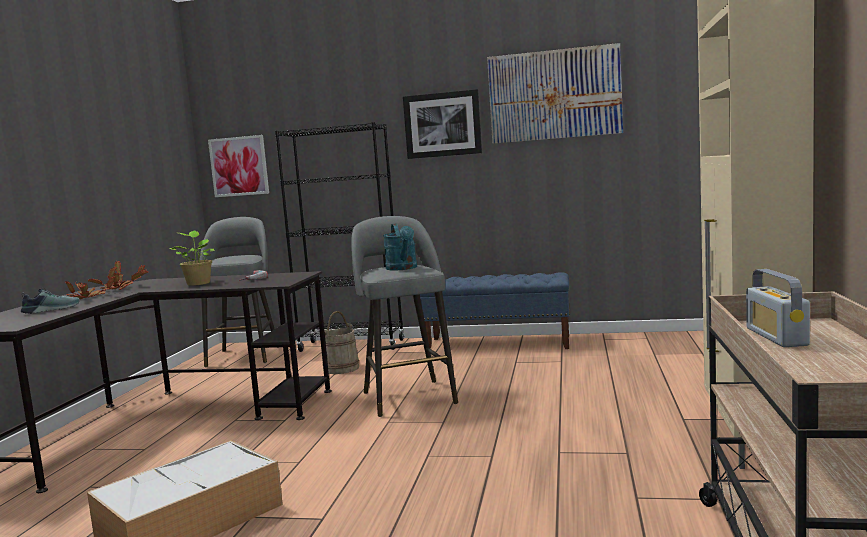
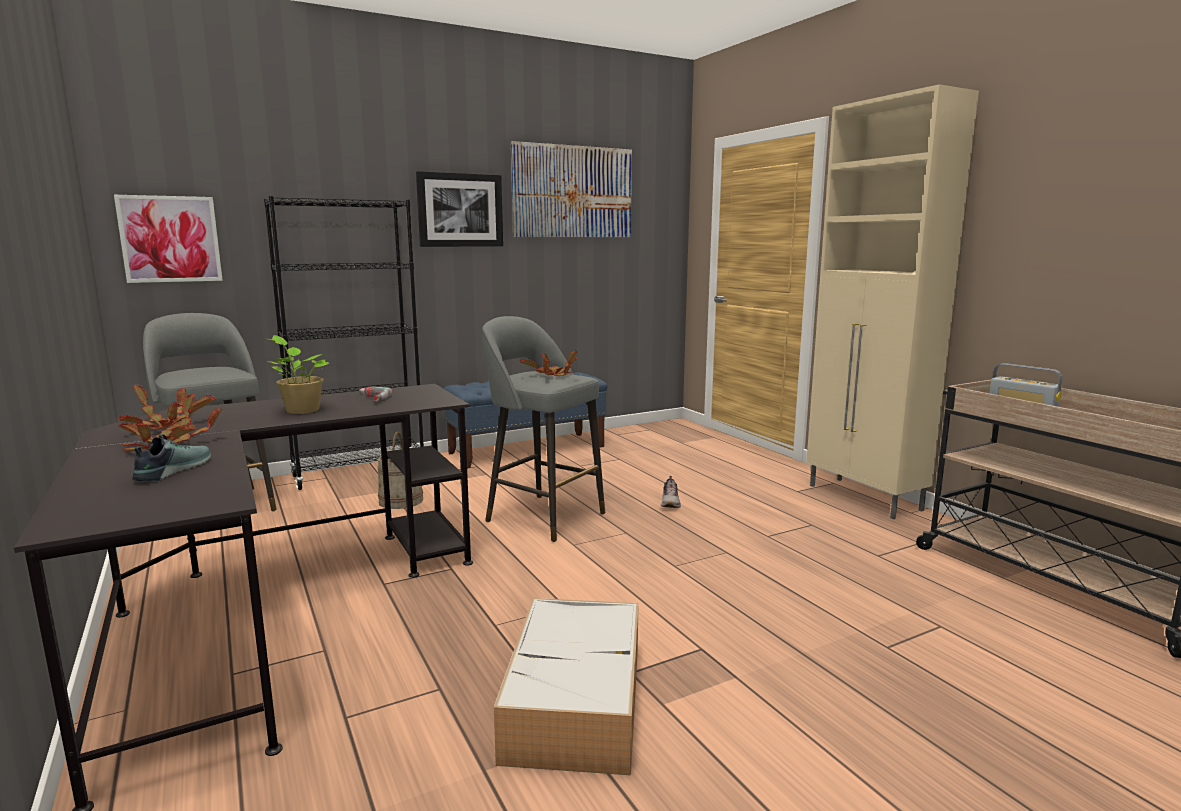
camera: 40 degrees left, 5 degrees up
turquoise watering can [383,224,417,270] -> potted plant [519,351,578,376]
none -> shoe [661,476,681,508]

